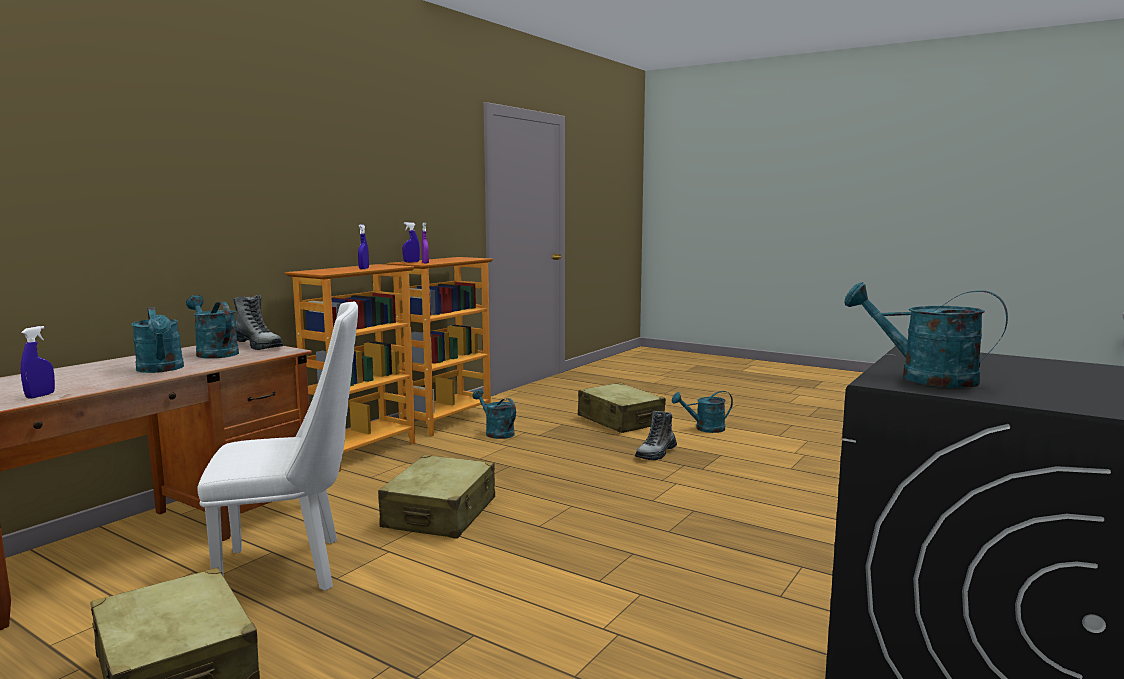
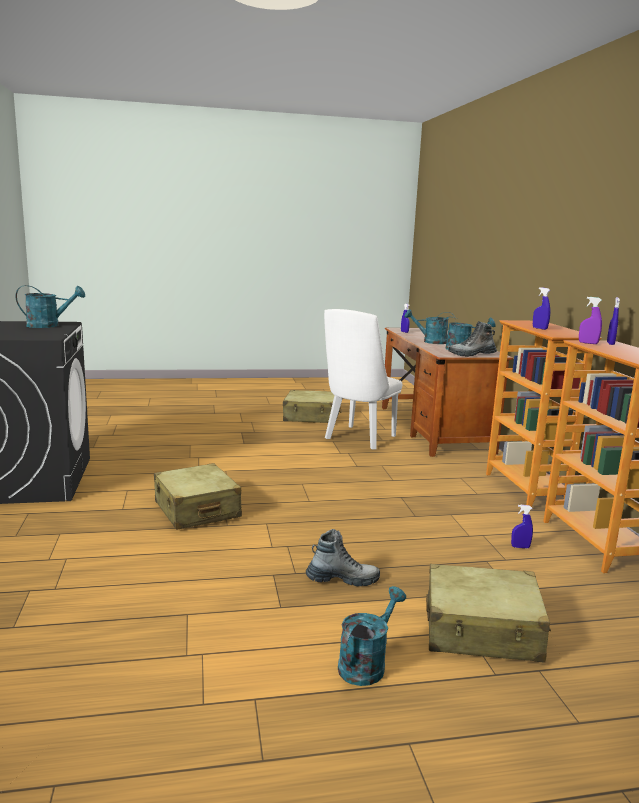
camera: 135 degrees right, 5 degrees up
beige suitcase [378,455,495,539] -> beige suitcase moved to [154,463,242,530]
turquoise watering can [472,389,516,439] -> blue spray bottle [511,505,533,548]
boot [635,411,677,460] -> boot turned 90 degrees clockwise [306,529,380,586]

